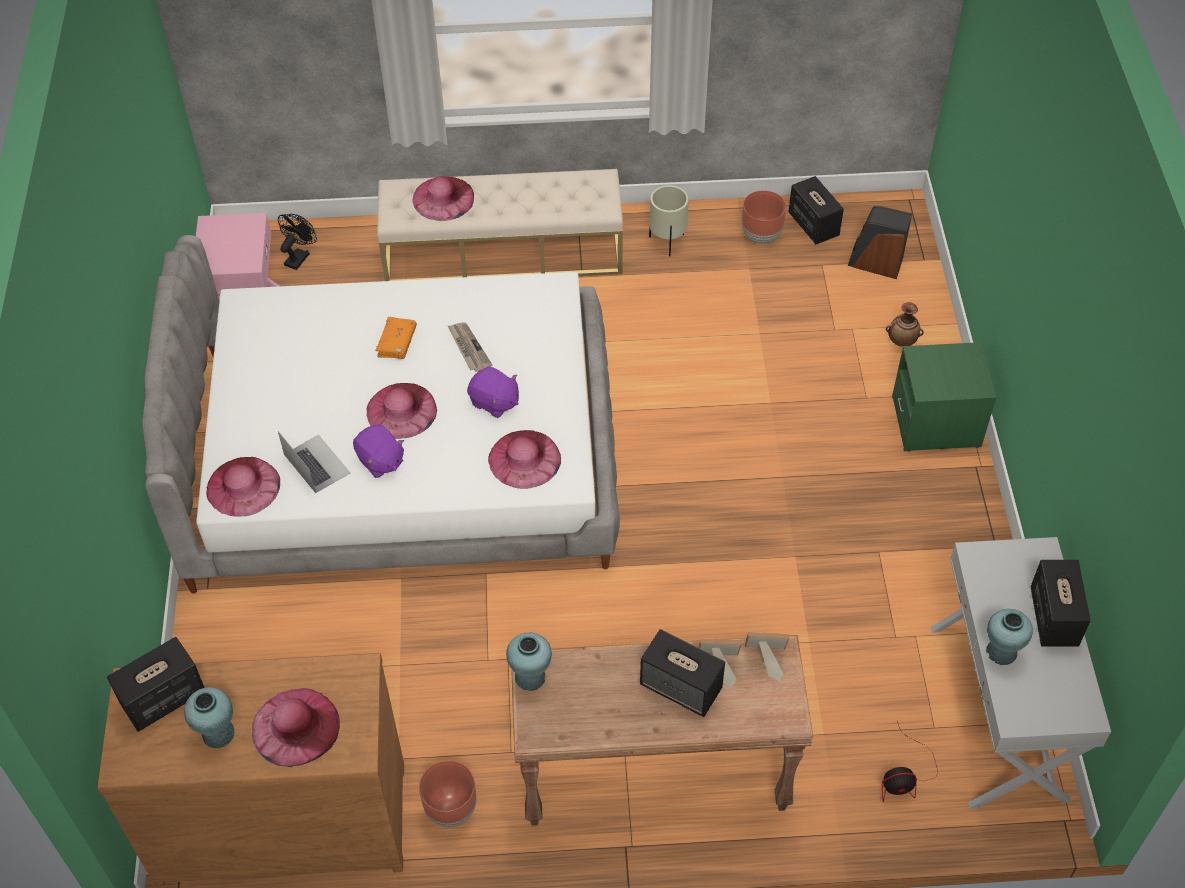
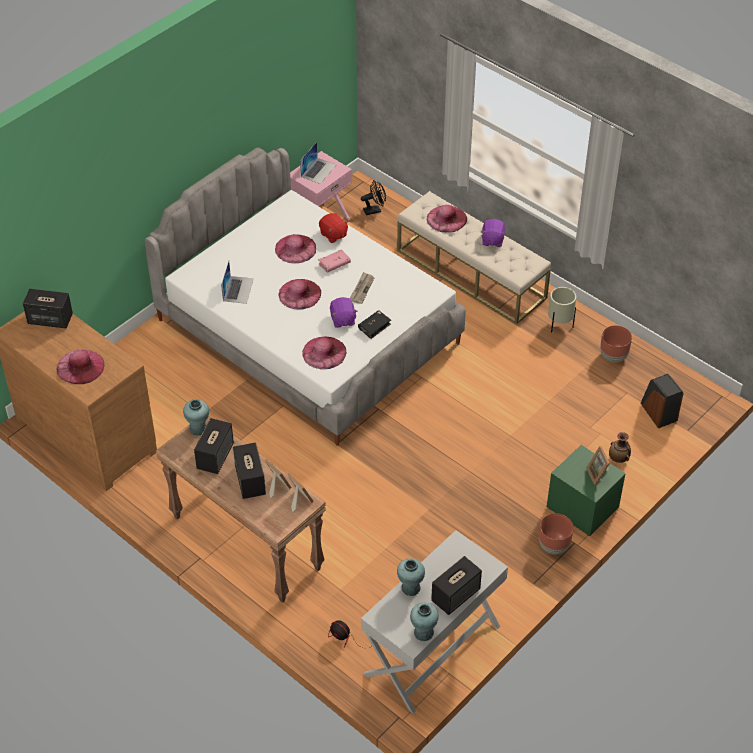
camera: 45 degrees right, 5 degrees down
turquoise vase [184,687,235,748] -> turquoise vase moved to [410,603,439,641]
pink hat [206,457,280,516] -> pink hat moved to [275,234,316,263]
purple plush toy [353,424,404,478] -> purple plush toy moved to [481,219,505,247]
orange book [375,317,417,359] -> pink book [318,249,351,273]
brown planter [419,760,476,827] -> brown planter moved to [539,513,574,554]
speaker [789,176,844,244] -> speaker moved to [194,418,234,474]
none -> laptop [300,142,336,184]
none -> red plush toy [319,213,348,243]
none -> black book [358,311,391,339]
none -> picture frame [586,446,610,485]

